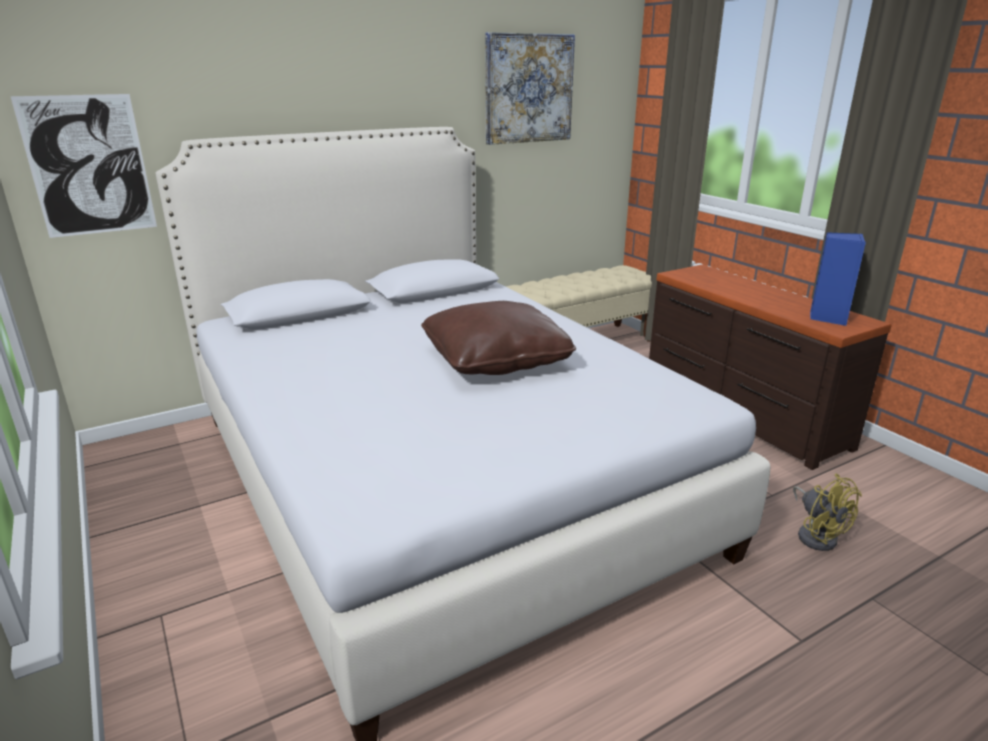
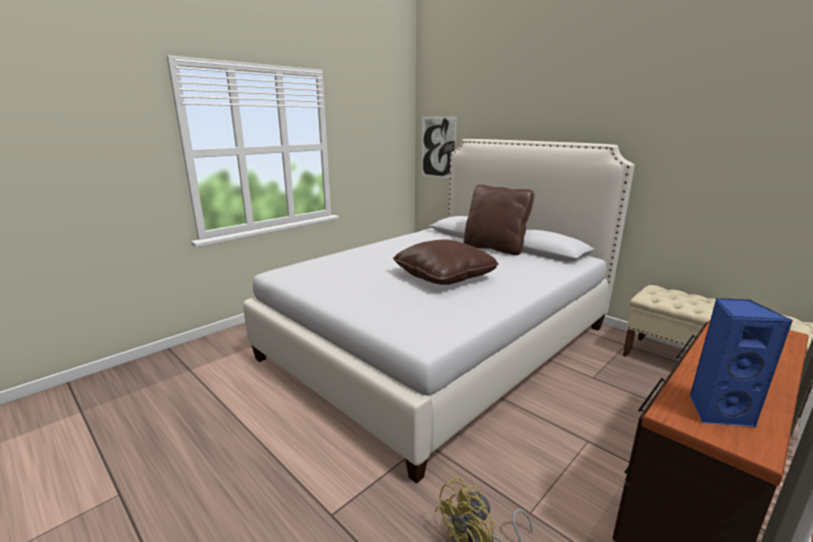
camera: 75 degrees right, 5 degrees down
picture [485,32,575,145] -> none
none -> brown pillow [463,184,535,255]

